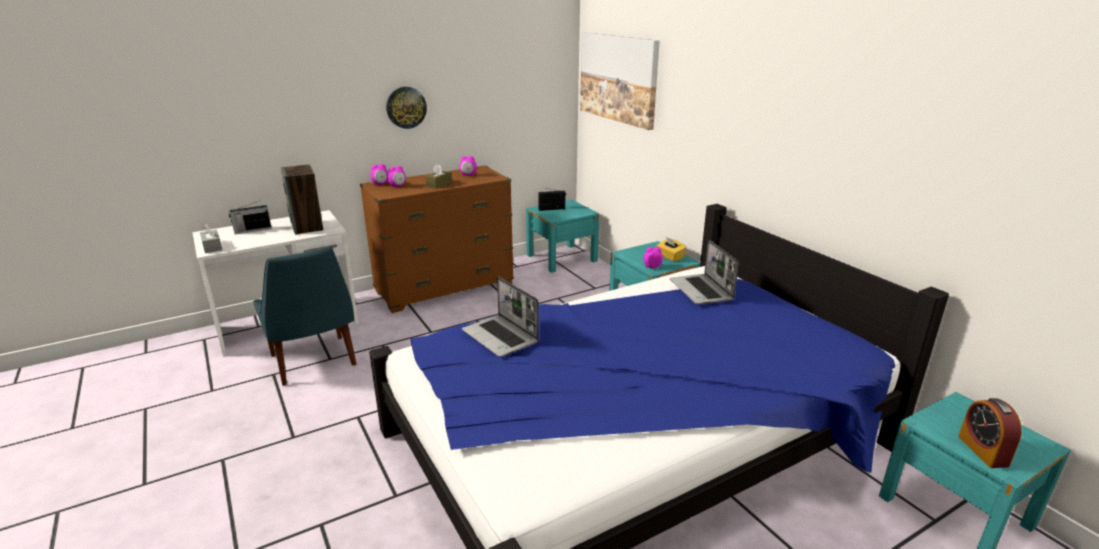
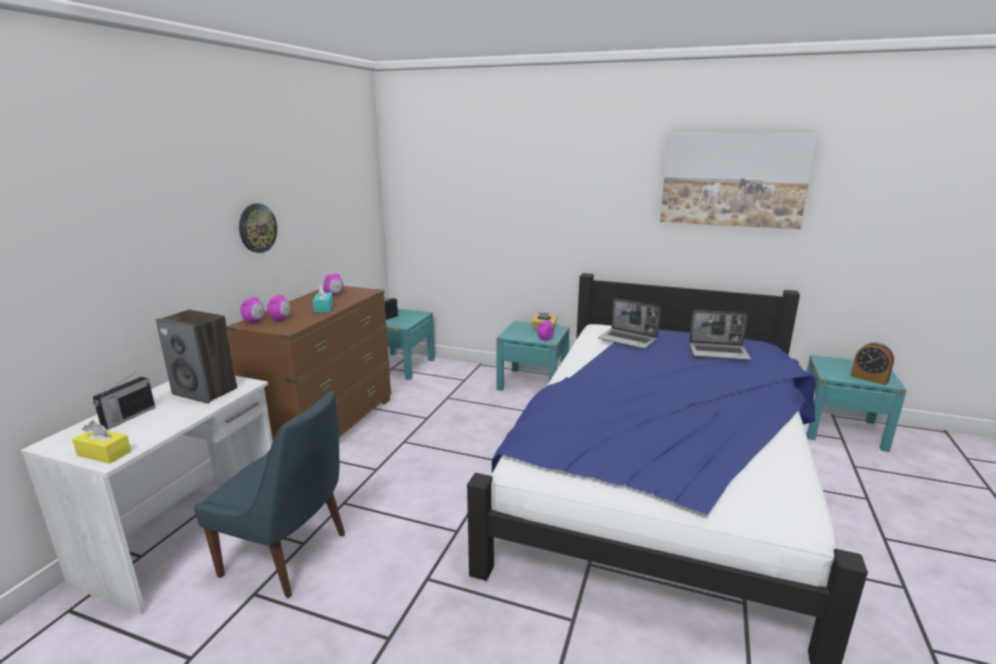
camera: 40 degrees left, 5 degrees down
grey tissue box [200,224,222,253] -> yellow tissue box [72,421,131,464]
brown tissue box [425,164,452,189] -> turquoise tissue box [313,285,333,313]
laptop [462,277,539,357] -> laptop moved to [689,310,751,360]
picture [580,33,660,130] -> picture moved to [660,133,818,229]

